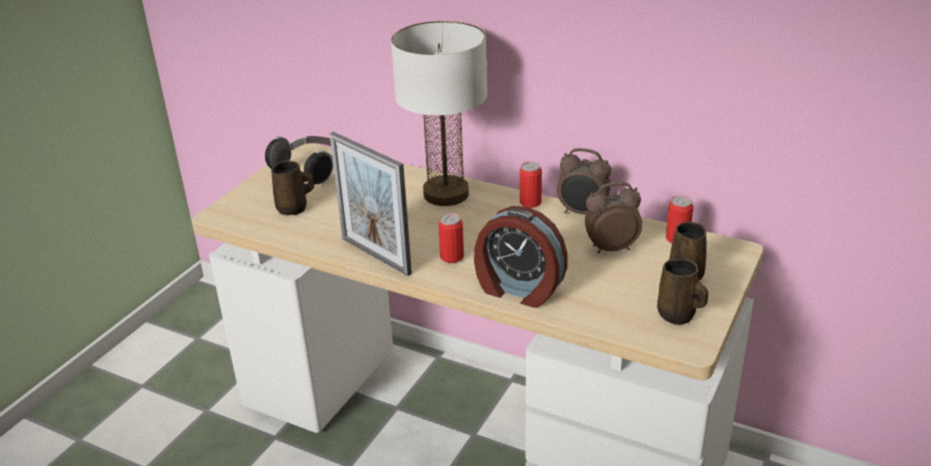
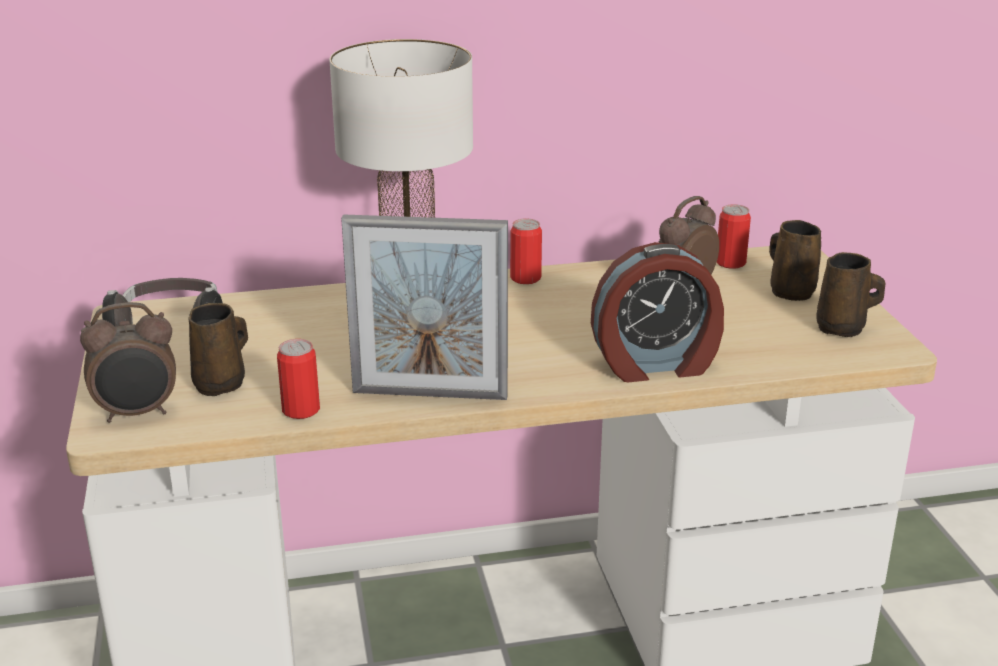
camera: 40 degrees left, 5 degrees down
can [438,213,464,263] -> can moved to [277,339,320,419]
alarm clock [557,148,611,214] -> alarm clock moved to [80,302,176,423]

